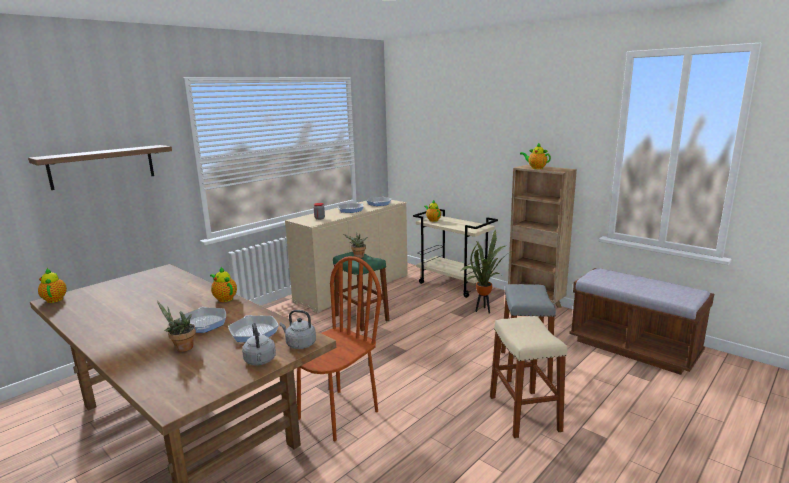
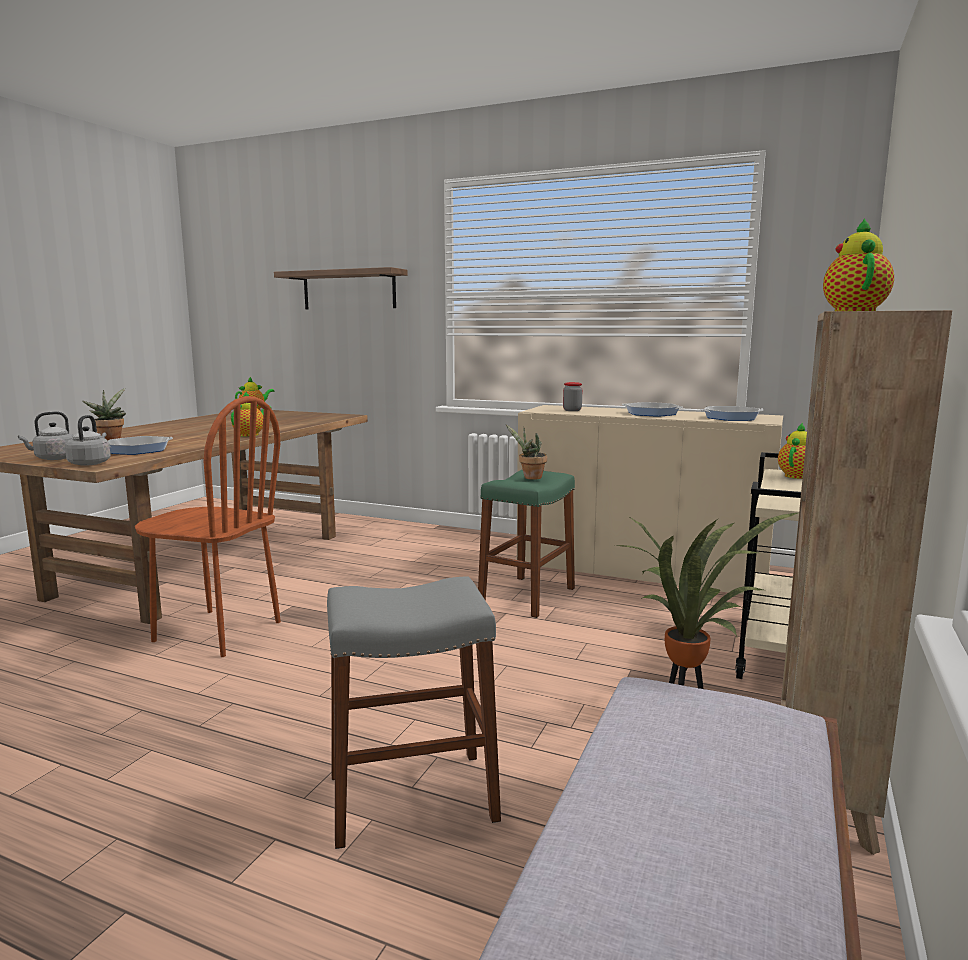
camera: 70 degrees right, 5 degrees down
frying pan [179,307,226,333] -> none
beige stool [490,316,567,438] -> none

